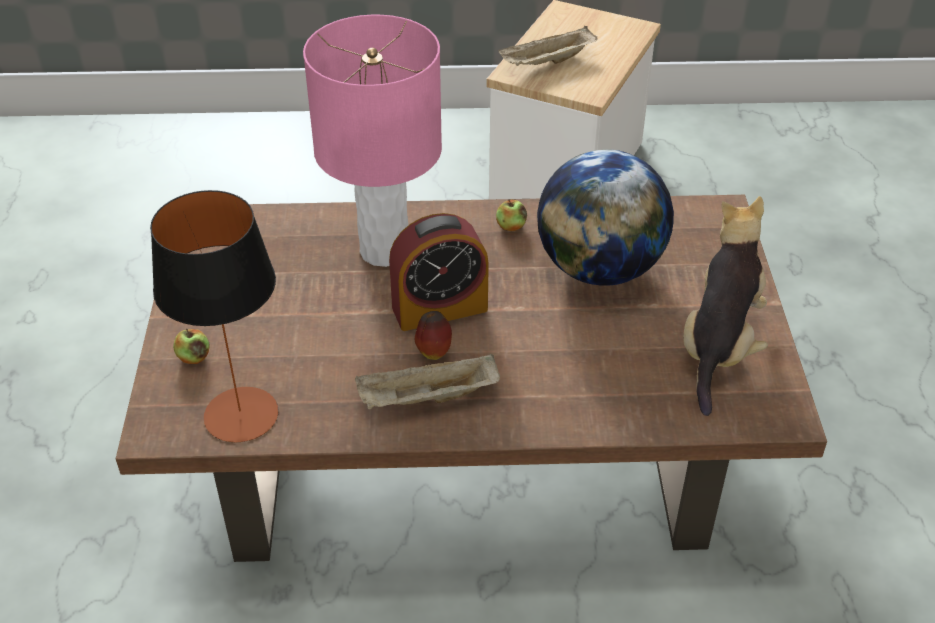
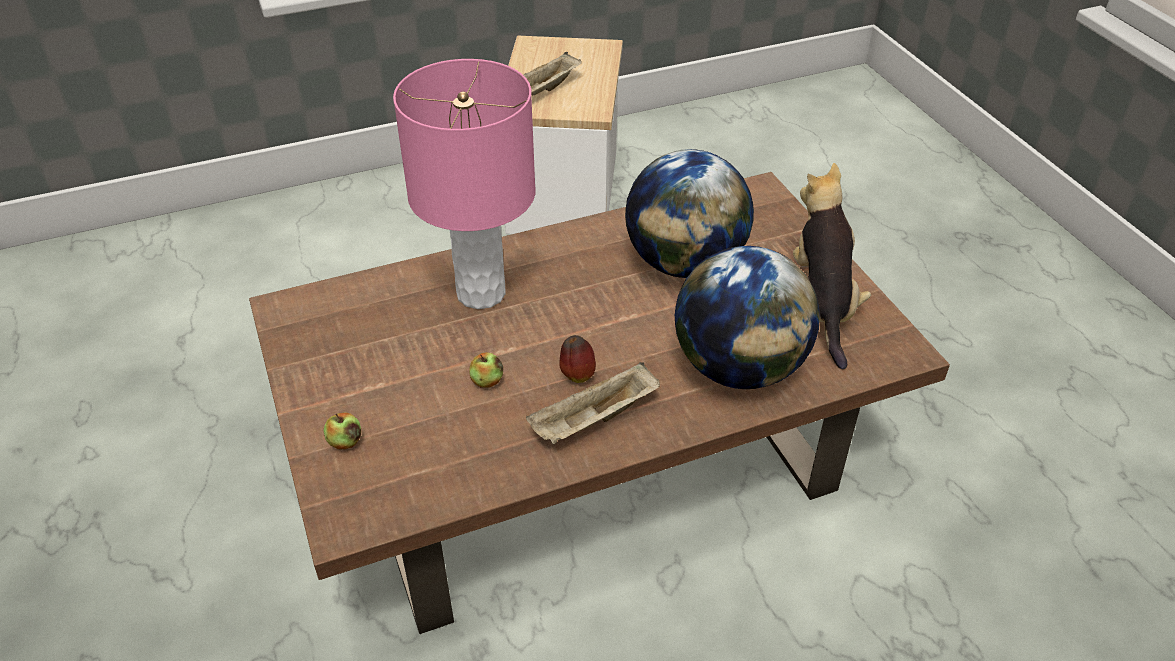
camera: 20 degrees left, 0 degrees up
table lamp [150,190,279,442] -> none
alarm clock [389,213,489,331] -> none
apple [496,199,527,232] -> apple moved to [469,352,503,388]
none -> globe [675,246,820,389]

